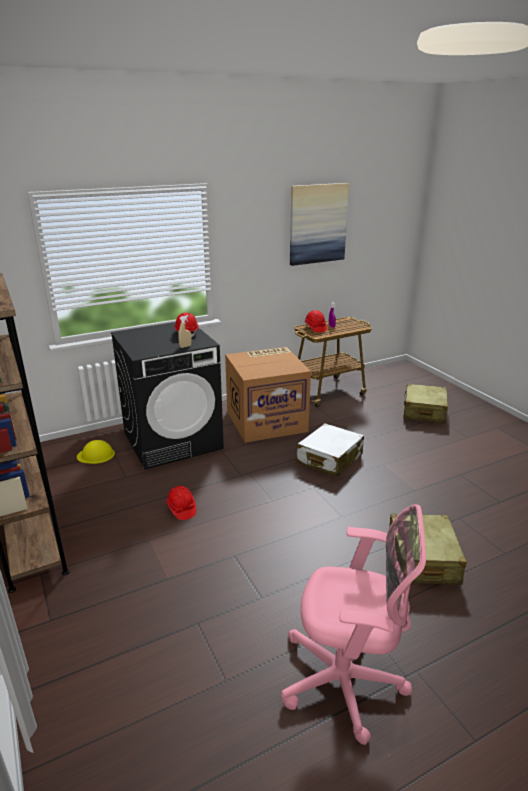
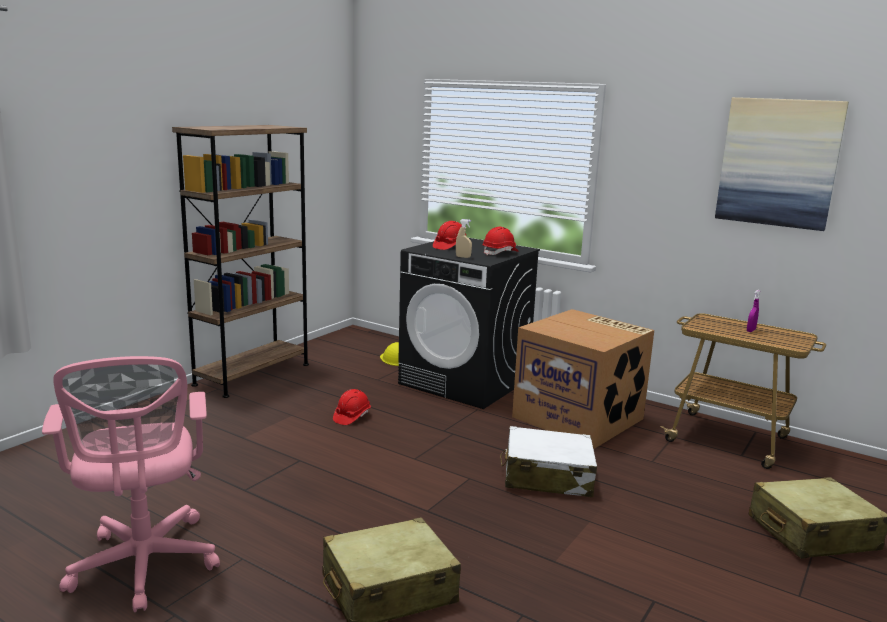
camera: 60 degrees right, 10 degrees down
red hard hat [304,310,327,333] -> red hard hat moved to [433,221,466,250]

